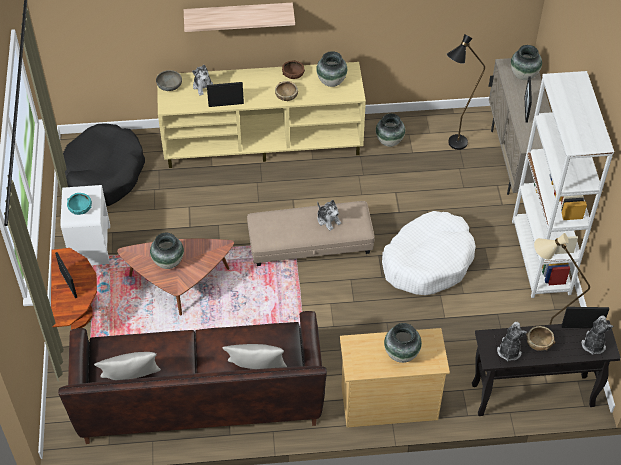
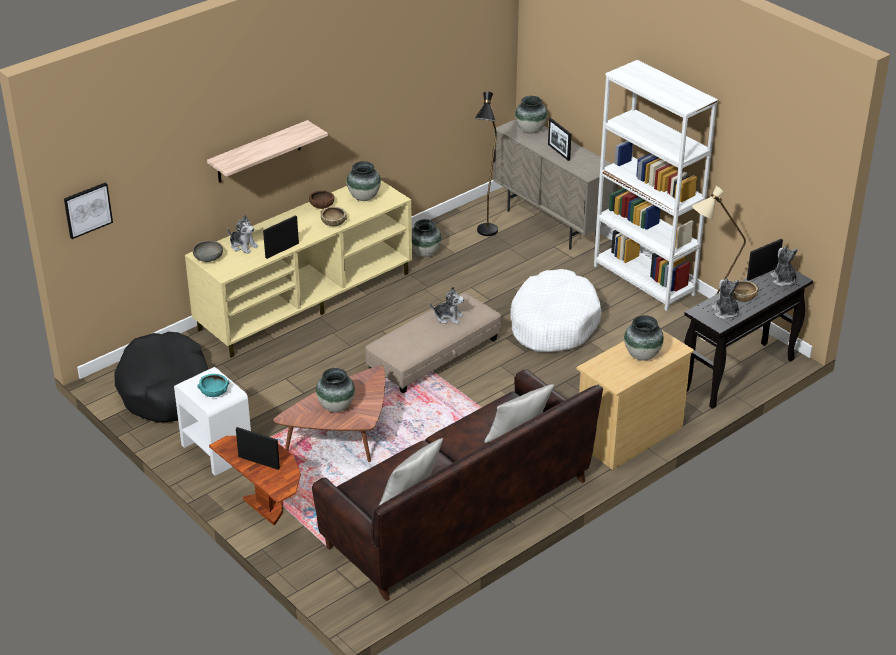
camera: 35 degrees left, 15 degrees down
none -> picture [64,183,113,239]

